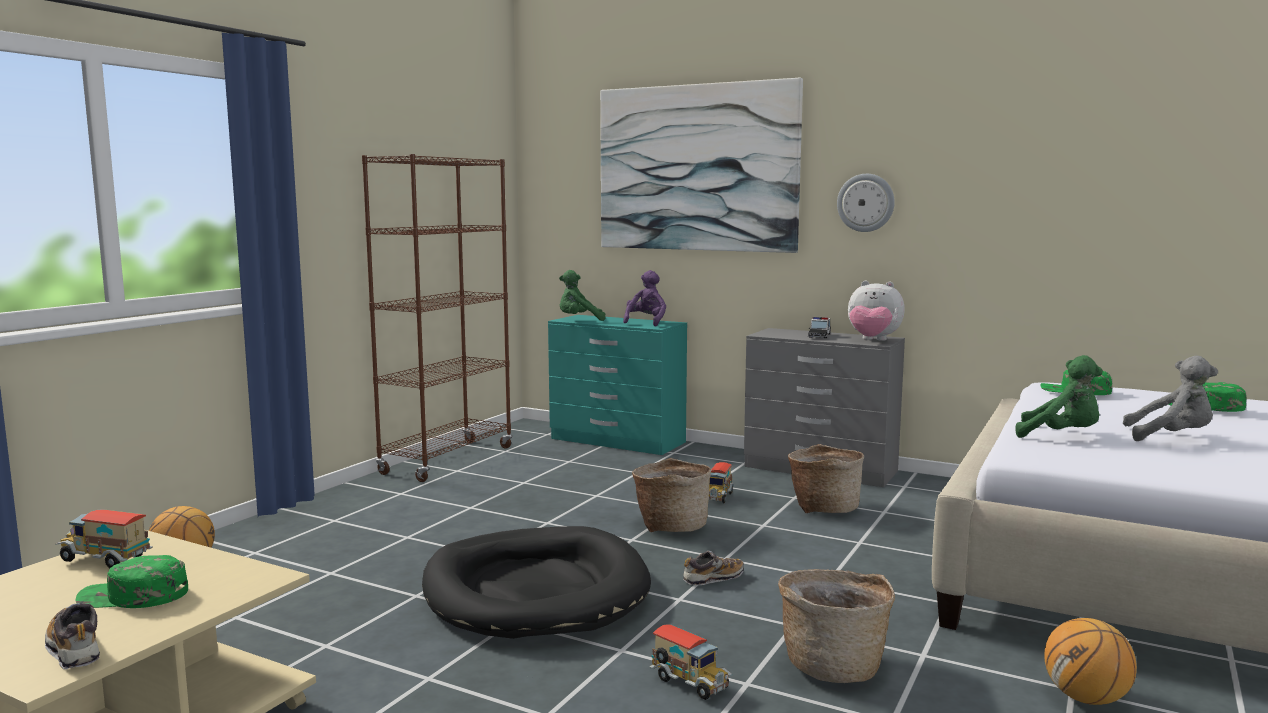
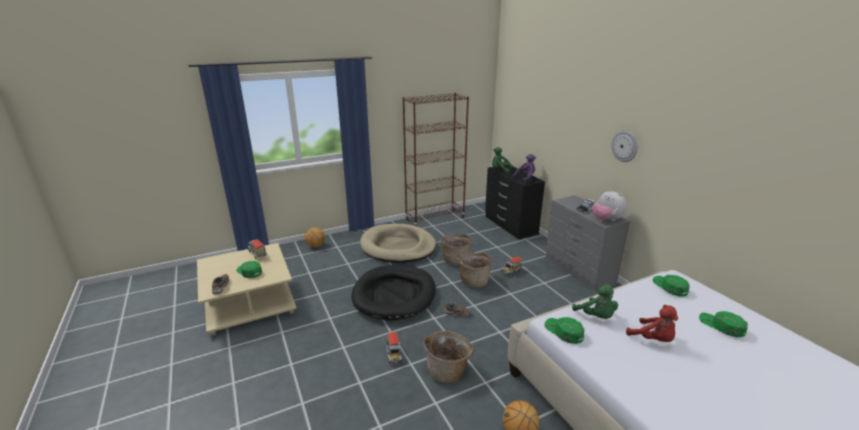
camera: 35 degrees right, 15 degrees up
turquoise dresser [548,315,687,455] -> black dresser [485,164,545,239]
picture [600,78,803,253] -> none
basket [788,444,864,513] -> basket moved to [441,234,472,265]
grey plush toy [1123,356,1218,441] -> red plush toy [626,305,678,342]
none -> beige dog bed [360,224,436,263]
none -> green cap [544,317,585,344]

